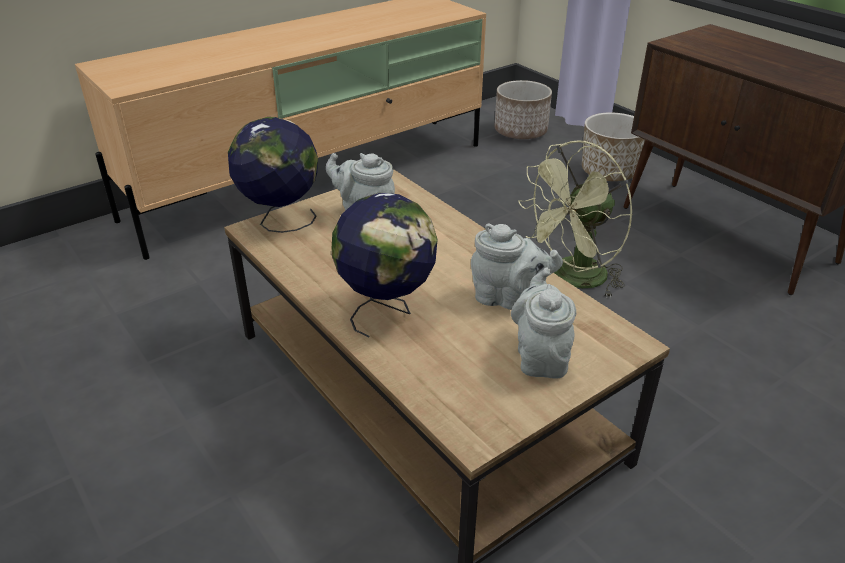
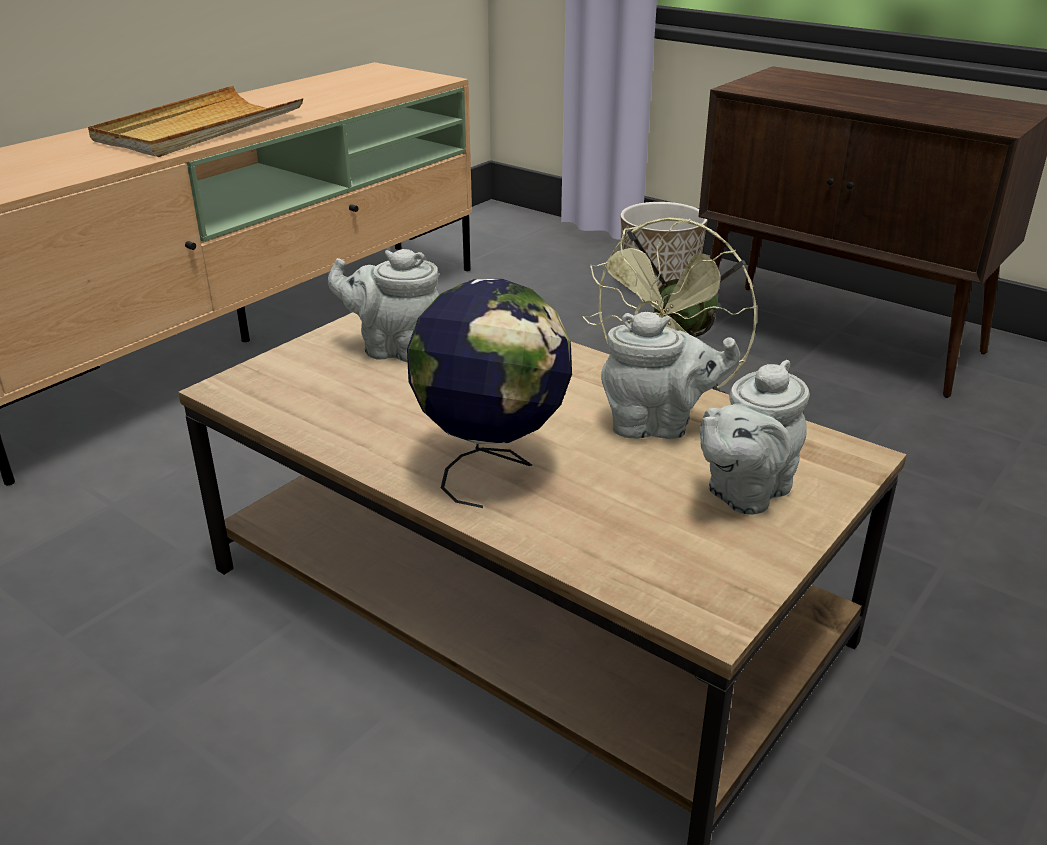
camera: 15 degrees left, 5 degrees down
globe [228,117,318,233] -> none
planter [494,80,552,139] -> none
grey teapot [511,267,576,379] -> grey teapot turned 120 degrees counterclockwise [700,360,810,515]
none -> beige tray [88,86,303,157]

